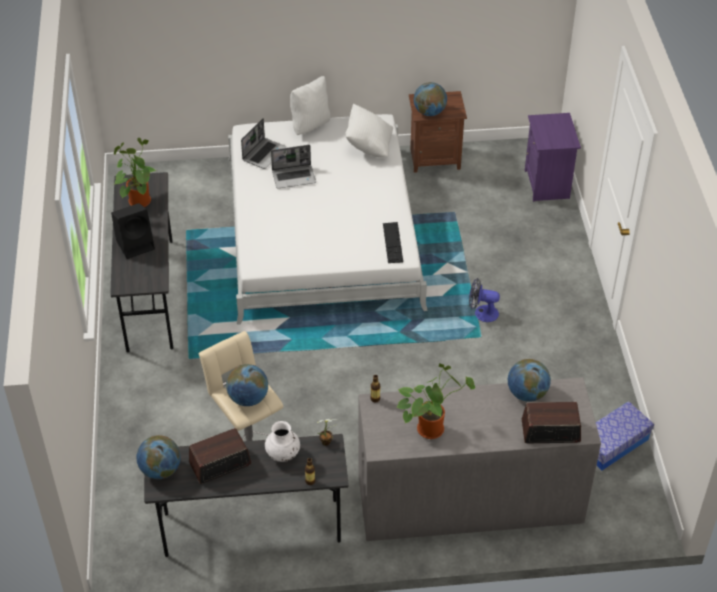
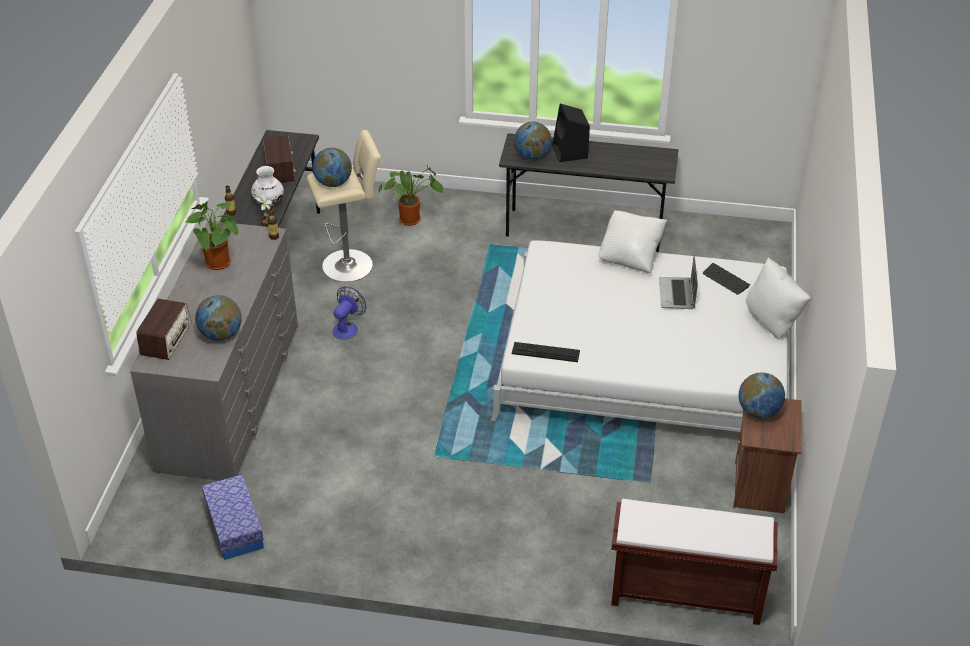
camera: 105 degrees right, 5 degrees down
potted plant [113,138,157,207] -> potted plant moved to [378,165,443,226]
globe [137,435,180,479] -> globe moved to [514,122,552,160]
laptop [241,118,286,169] -> keyboard [703,263,750,295]
white pillow [346,104,393,157] -> white pillow moved to [598,210,667,274]
fan [469,278,500,322] -> fan moved to [333,287,366,340]
purple nightstand [525,113,581,202] -> brown bench [611,499,778,625]

